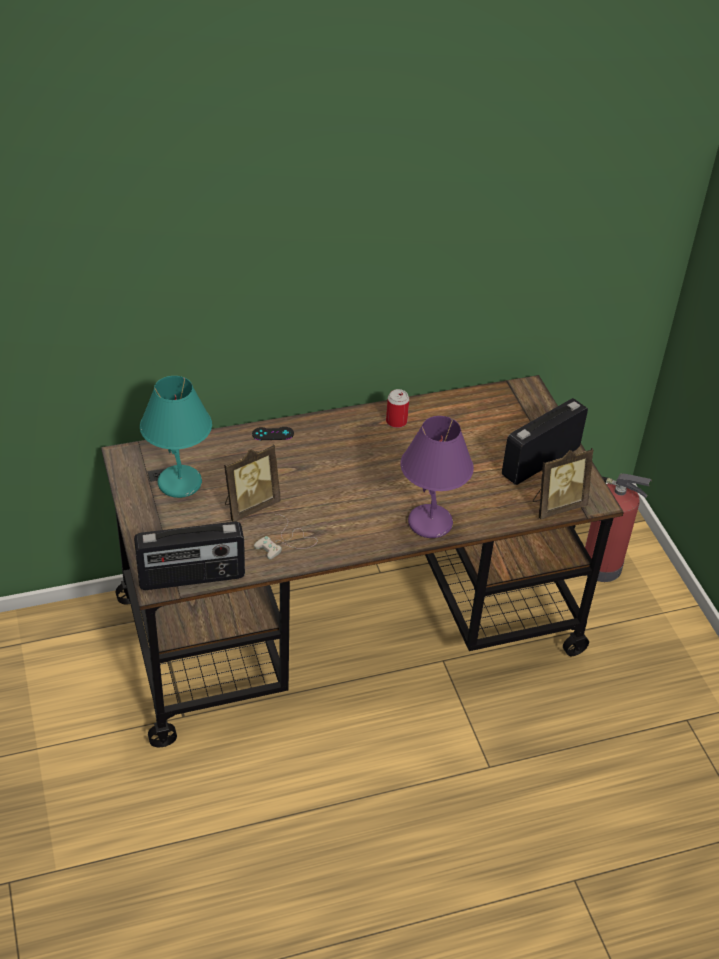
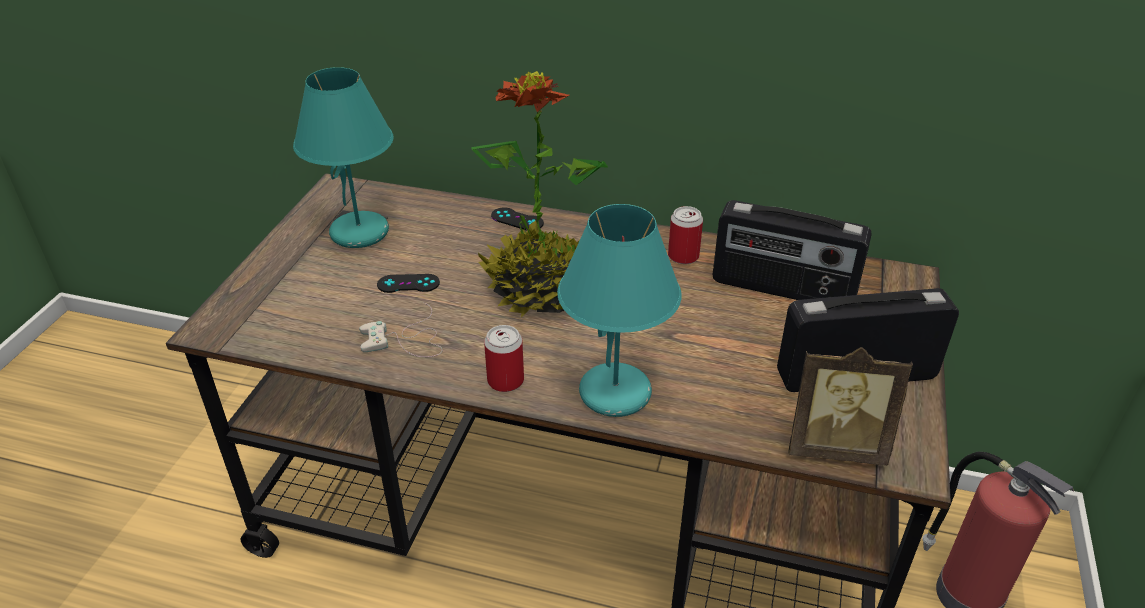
camera: 35 degrees right, 5 degrees down
radio [134,522,245,590] -> radio moved to [713,200,872,300]
picture frame [224,444,281,522] -> black game controller [377,274,440,293]
purple table lamp [400,416,474,538] -> turquoise table lamp [557,204,682,417]
none -> potted plant [471,71,609,318]
none -> can [484,325,524,392]

